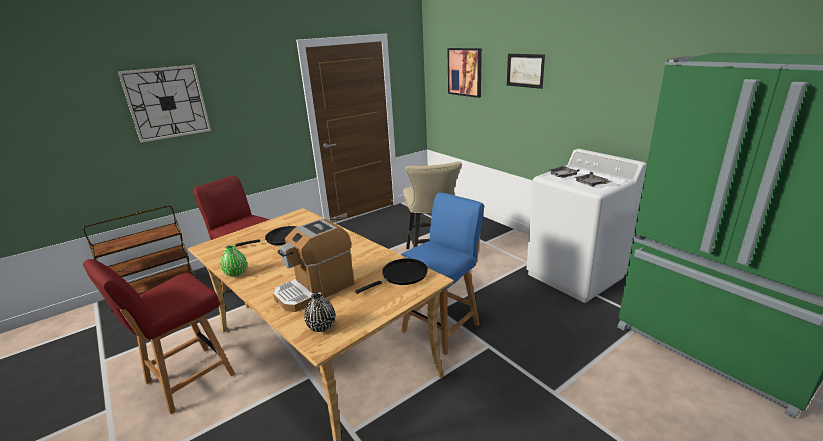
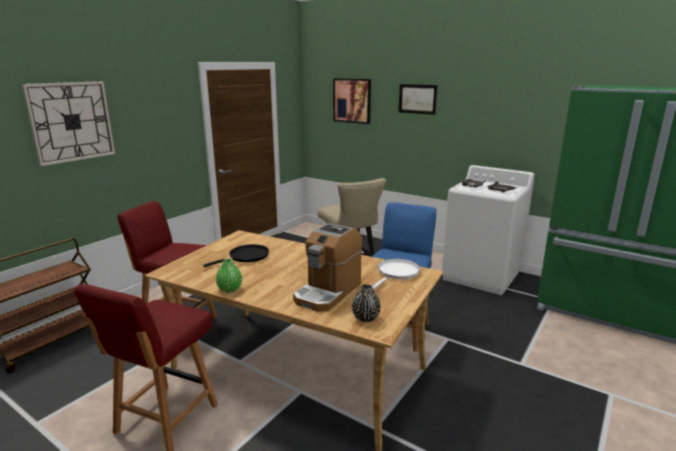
camera: 20 degrees left, 5 degrees down
black frying pan [355,258,428,294] -> white frying pan [372,259,420,290]

